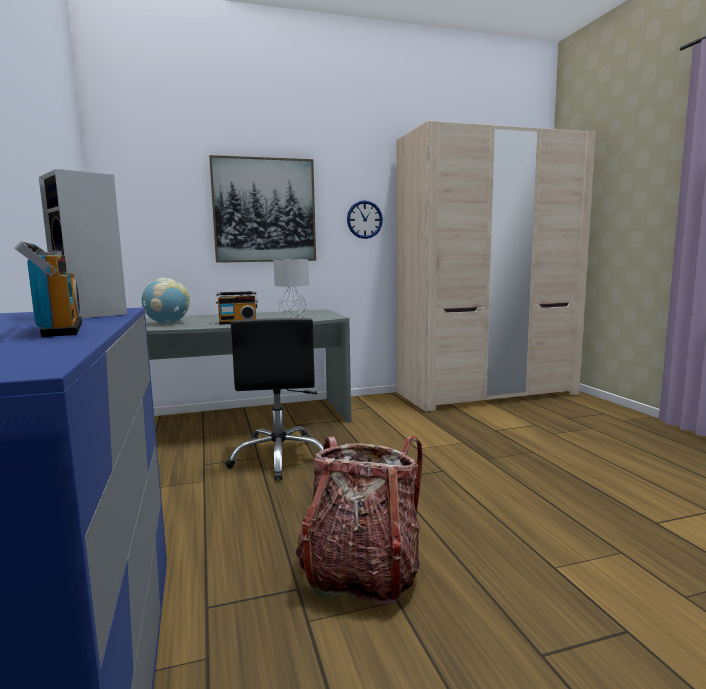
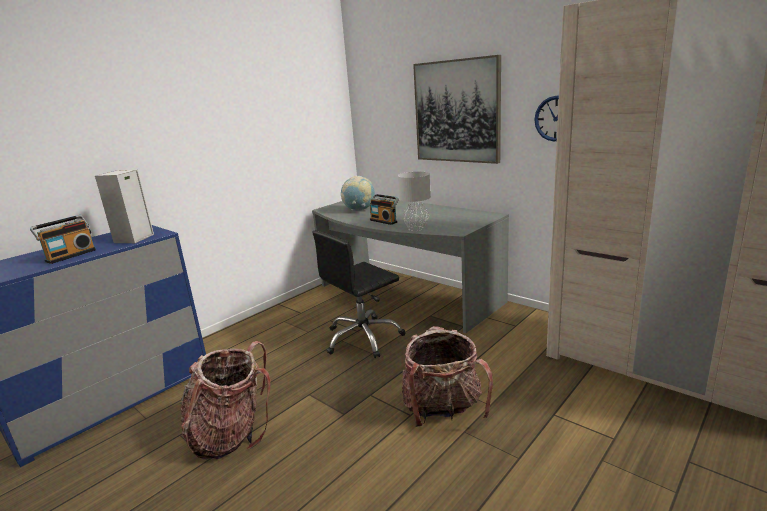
camera: 60 degrees right, 10 degrees up
none -> backpack [402,326,493,427]

